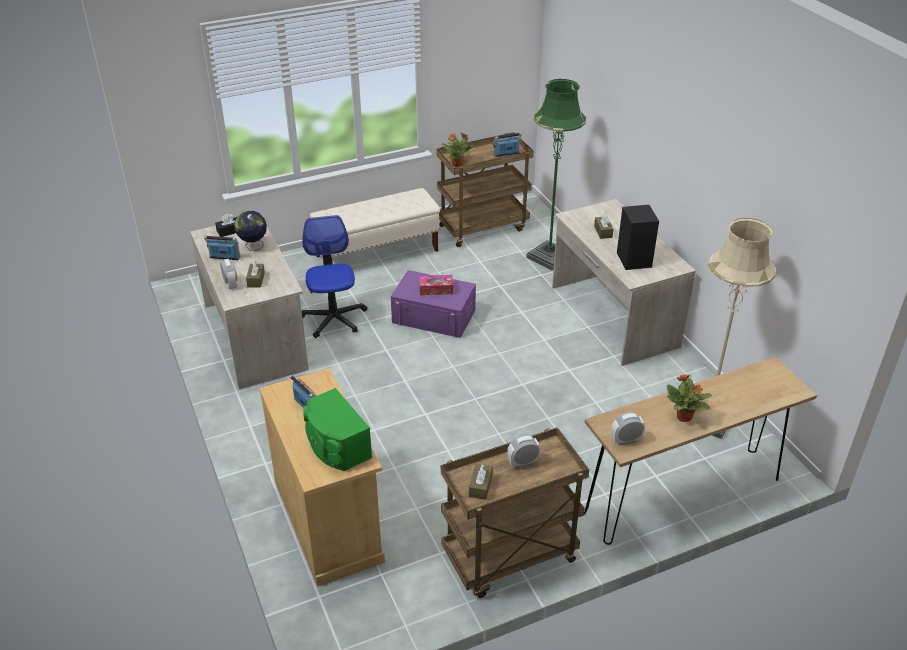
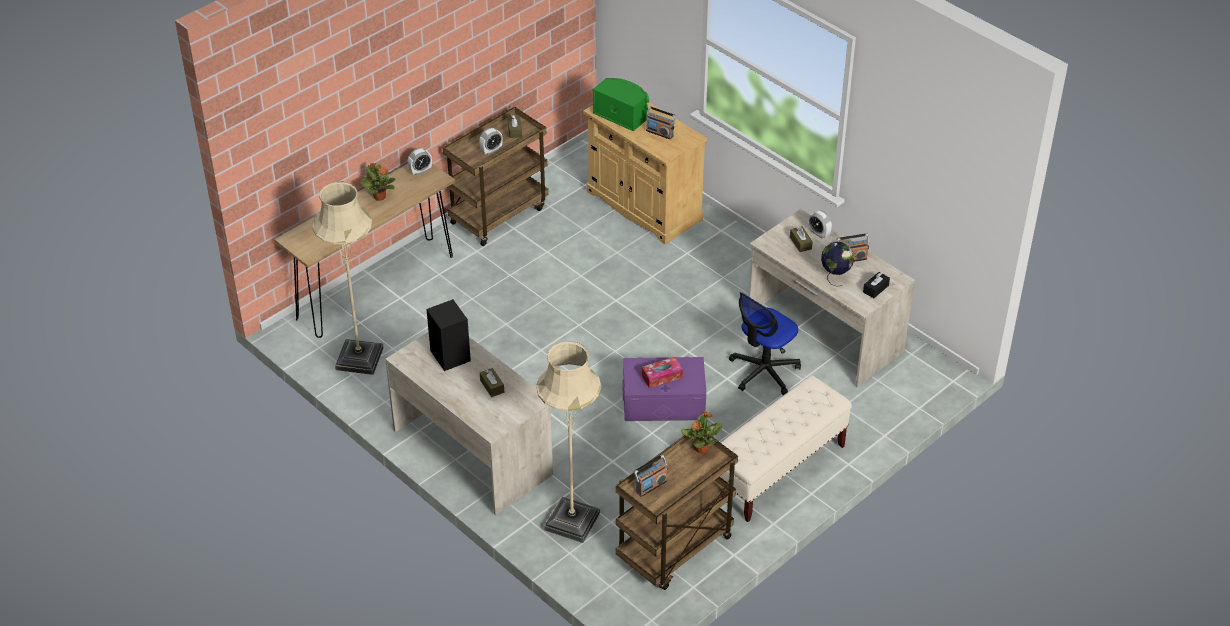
camera: 160 degrees right, 5 degrees up
office chair [302,215,367,338] -> office chair turned 75 degrees clockwise [729,292,801,395]
green floor lamp [526,79,586,271] -> beige floor lamp [536,341,601,543]

